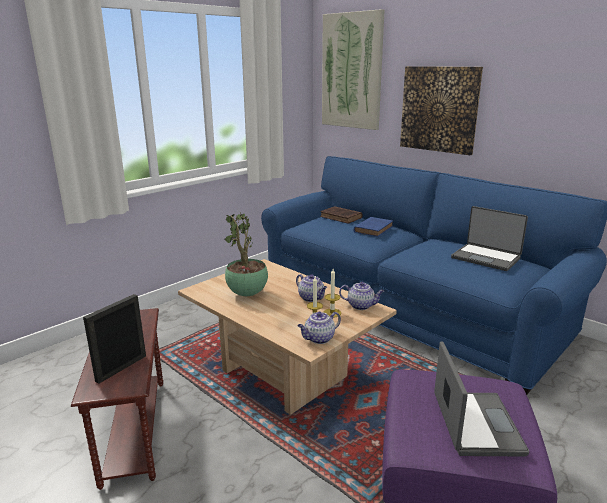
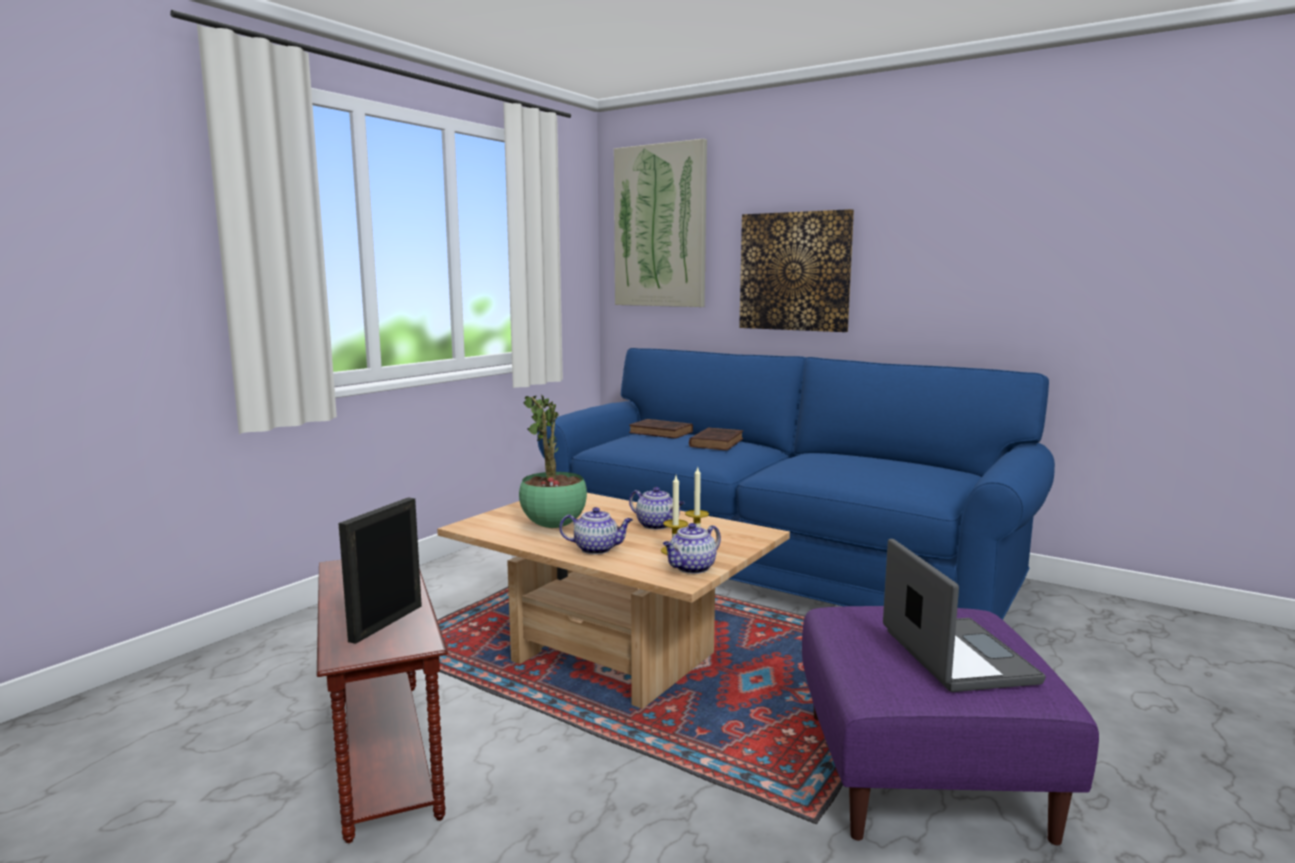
camera: 10 degrees left, 10 degrees down
teapot [339,282,384,310] -> teapot moved to [559,507,633,554]
blue book [354,217,393,237] -> brown book [689,427,743,450]
laptop [451,206,528,271] -> none

